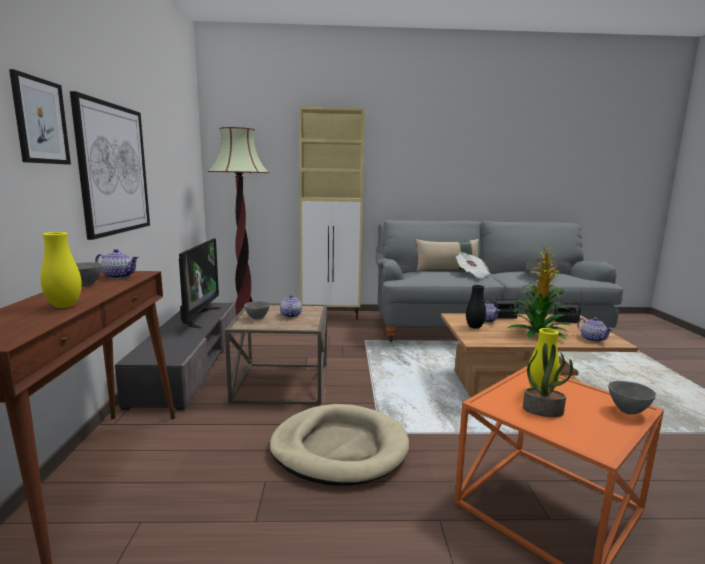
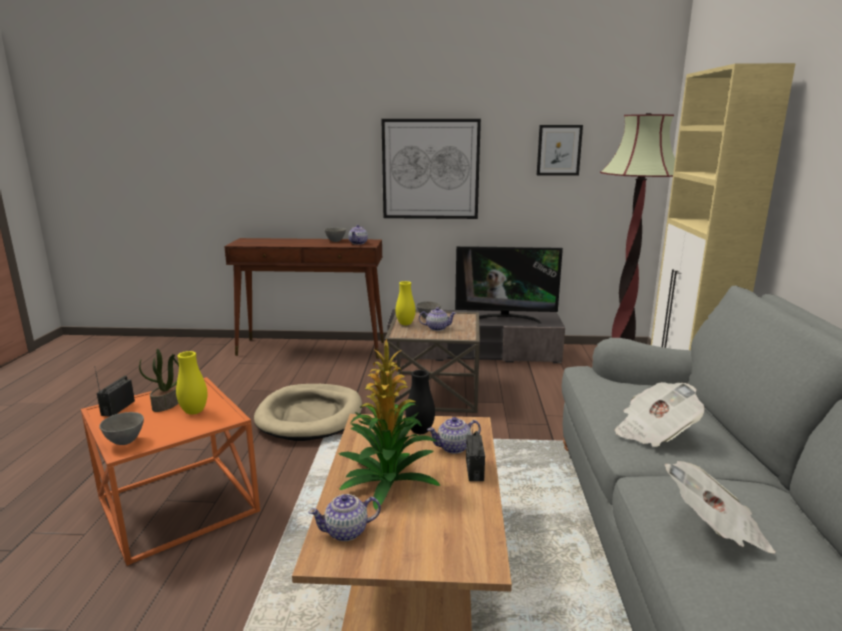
camera: 95 degrees right, 5 degrees up
picture [9,69,71,165] -> picture moved to [537,125,583,176]
yellow vase [41,232,82,308] -> yellow vase moved to [396,281,416,325]
beige pillow [415,239,479,272] -> none
radio [554,292,582,323] -> radio moved to [94,366,135,417]

